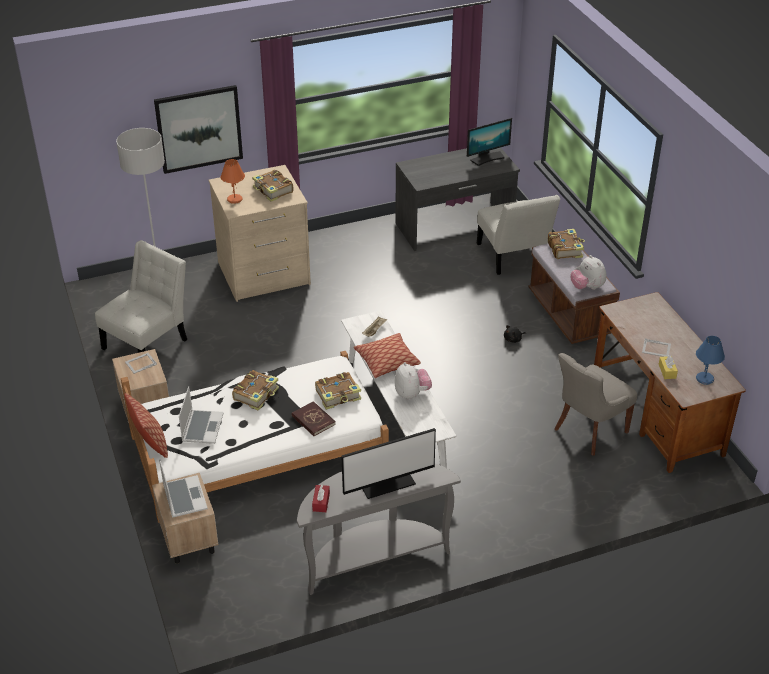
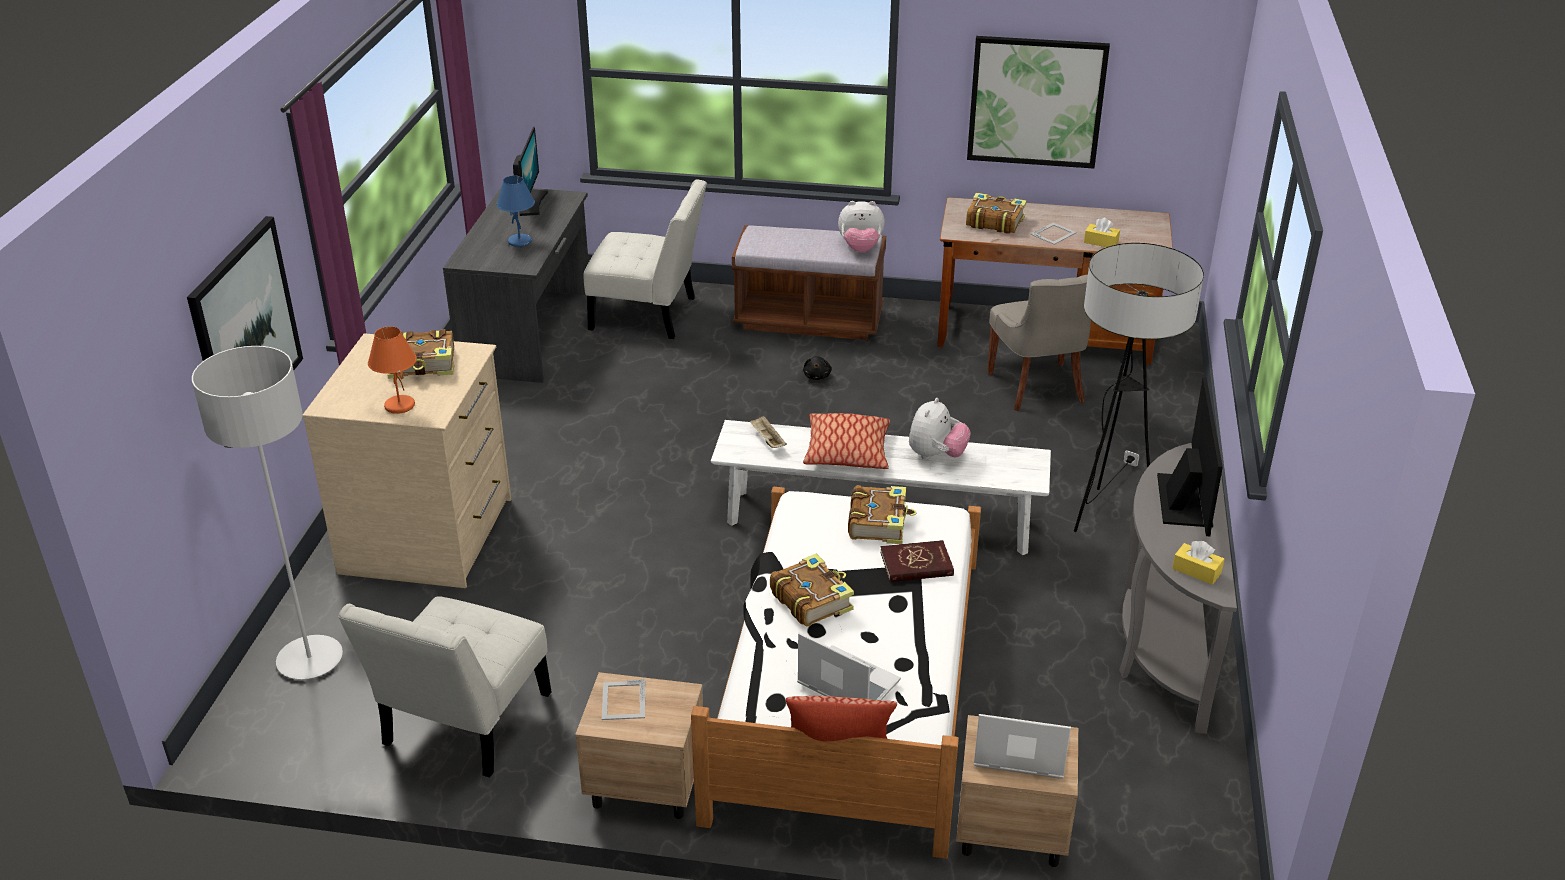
camera: 60 degrees left, 5 degrees down
white chair [95,240,187,353] -> white chair turned 135 degrees counterclockwise [338,596,551,778]
red tissue box [312,485,330,512] -> yellow tissue box [1172,541,1224,585]
plush toy [395,362,432,400] -> plush toy turned 105 degrees clockwise [909,398,971,460]
book [548,229,585,259] -> book moved to [966,193,1027,234]
blue table lamp [696,336,725,385] -> blue table lamp moved to [497,176,535,247]
none -> picture [967,36,1110,169]
none -> floor lamp [1074,243,1204,532]

